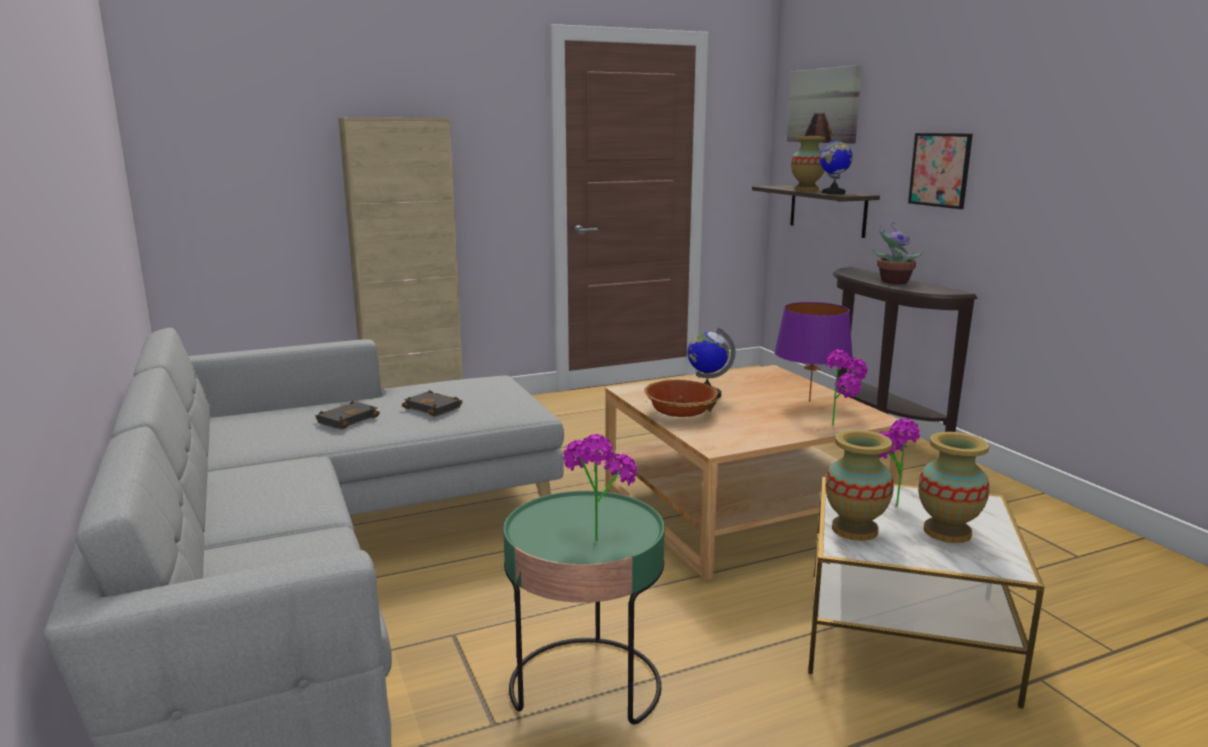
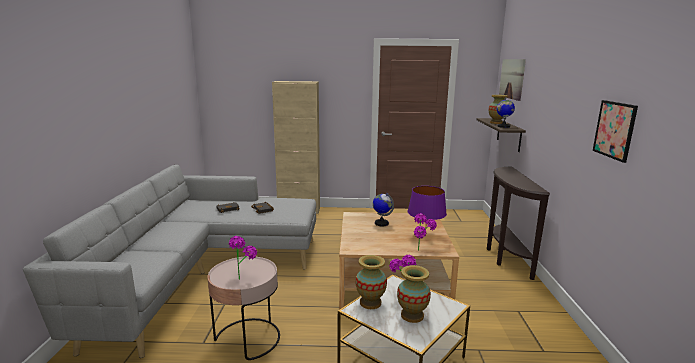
camera: 25 degrees right, 0 degrees up
green side table [503,491,665,725] -> pink side table [207,256,280,360]
bowl [645,380,718,417] -> none
potted plant [873,222,924,284] -> none
picture [908,133,973,209] -> picture moved to [593,100,638,163]

